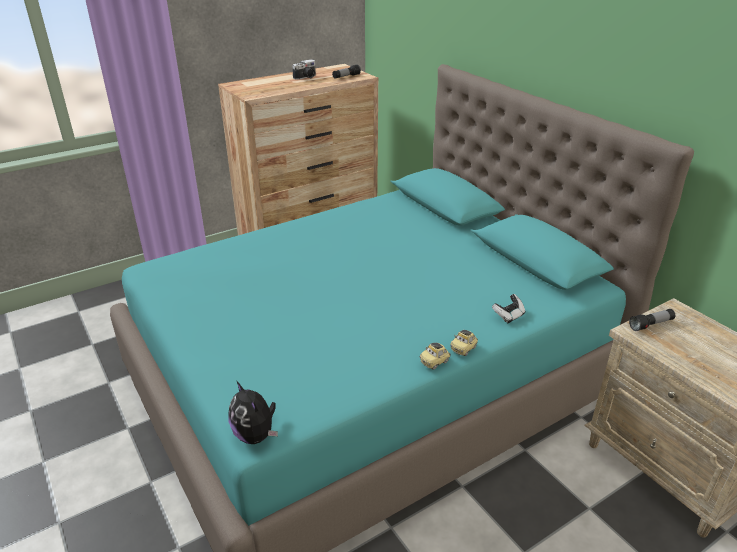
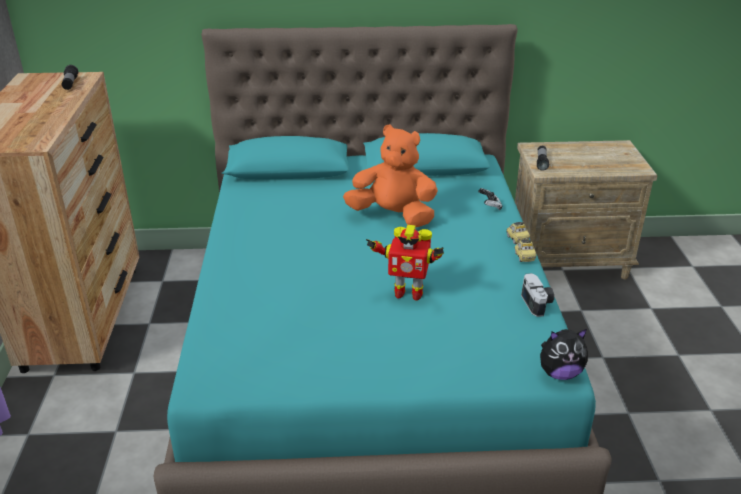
camera: 60 degrees left, 0 degrees up
camera [292,59,316,80] -> camera moved to [521,273,554,317]
none -> orange plush toy [343,125,438,227]
none -> toy robot [366,225,444,301]

